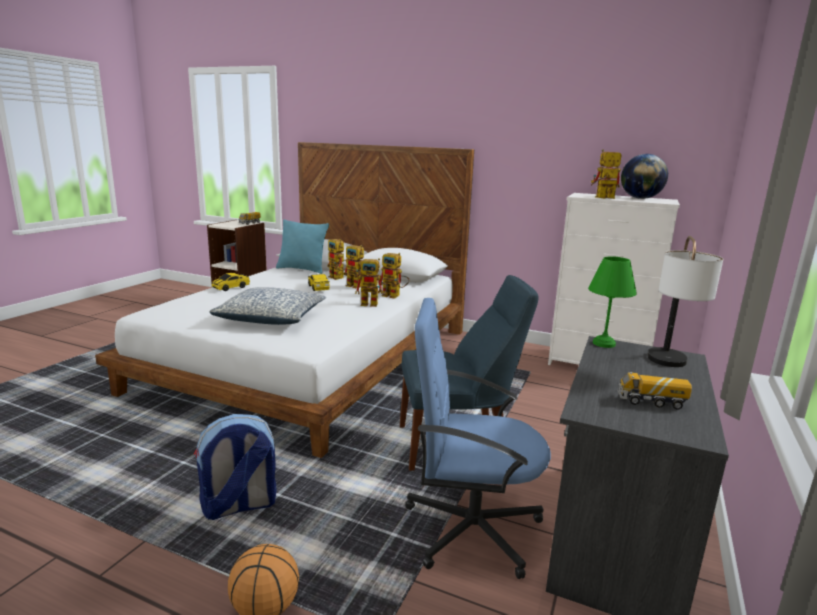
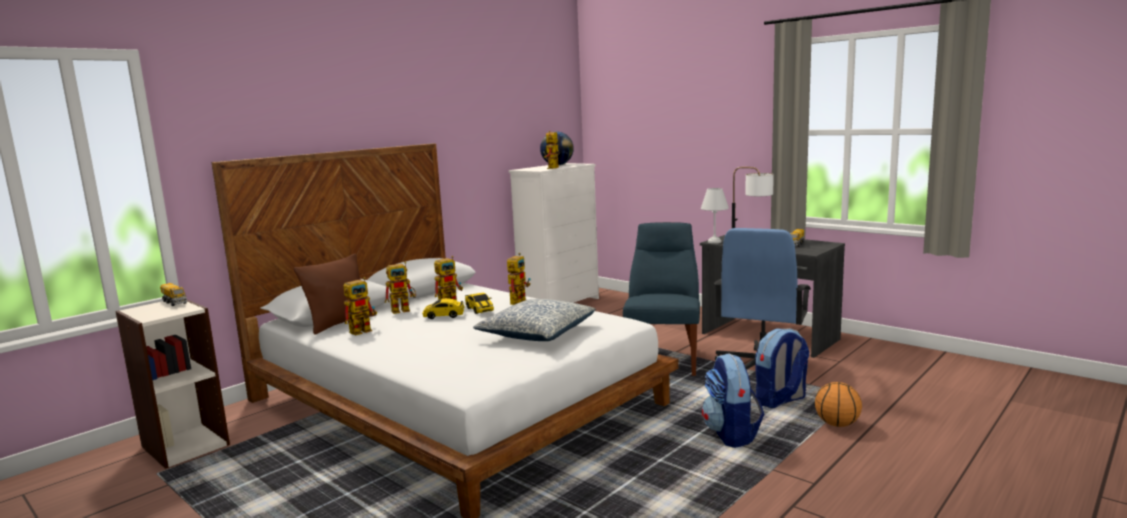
camera: 70 degrees left, 5 degrees down
toy car [211,273,250,291] -> toy car moved to [465,293,494,314]
turquoise pillow [276,219,329,274] -> brown pillow [294,254,375,335]
toy robot [378,253,410,299] -> toy robot moved to [343,277,377,335]
green table lamp [588,256,637,348] -> white table lamp [701,188,729,243]
none -> backpack [755,328,809,408]

